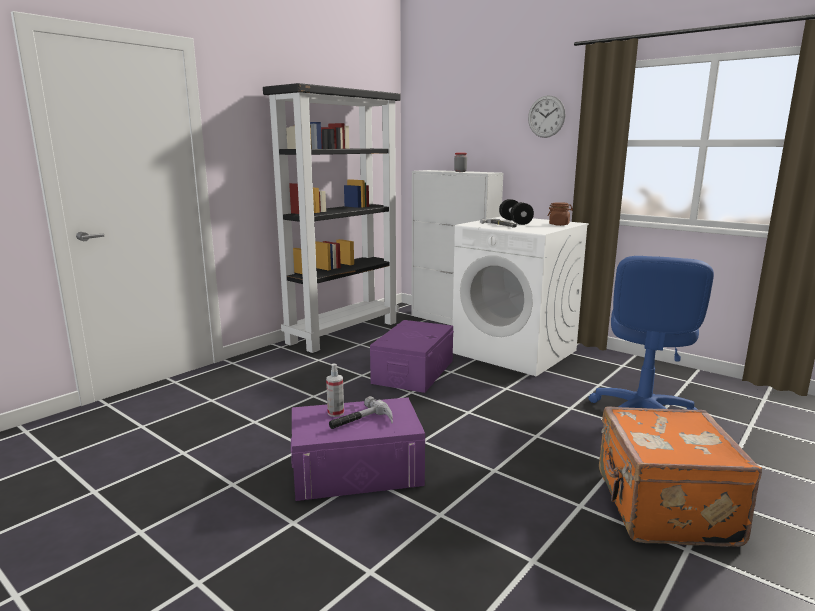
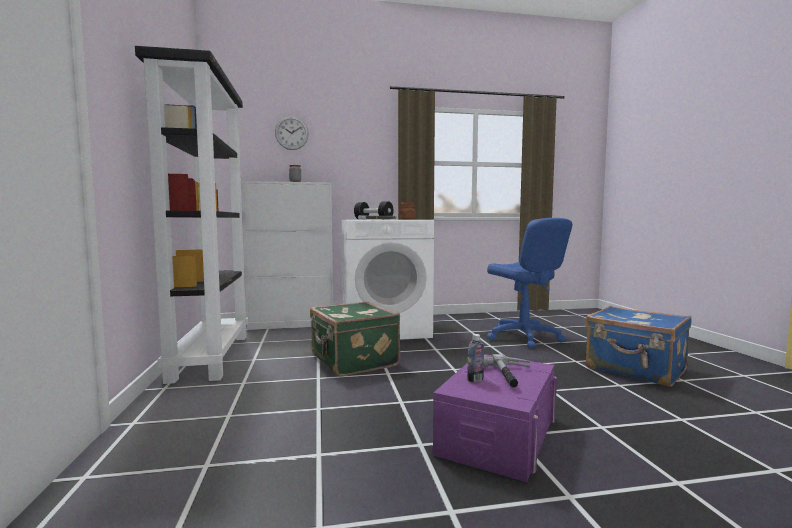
camera: 50 degrees left, 10 degrees down
spray bottle [326,363,344,417] -> bottle [467,334,484,382]
purple storage box [370,320,454,393] -> green suitcase [310,301,400,376]
wall clock [528,95,565,138] -> wall clock moved to [275,116,309,150]
orange suitcase [599,407,762,547] -> blue suitcase [586,306,691,387]

